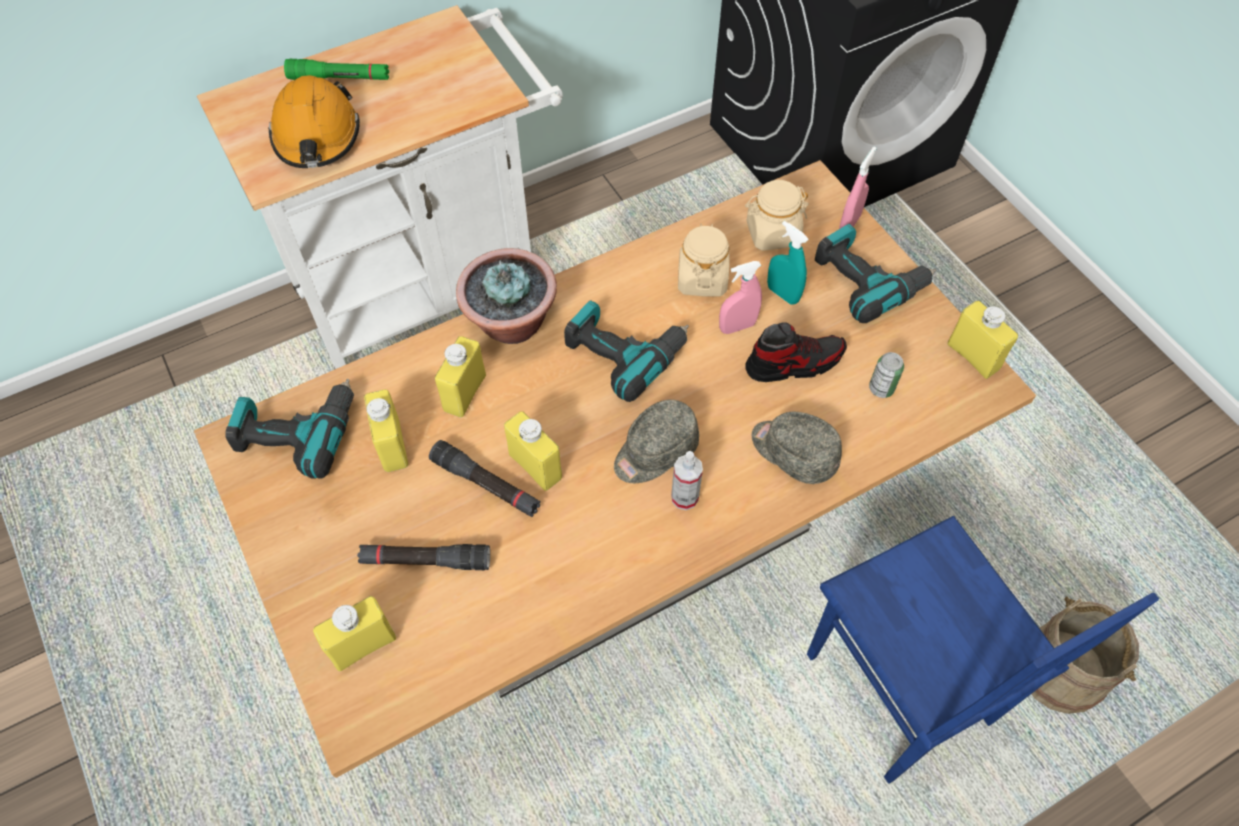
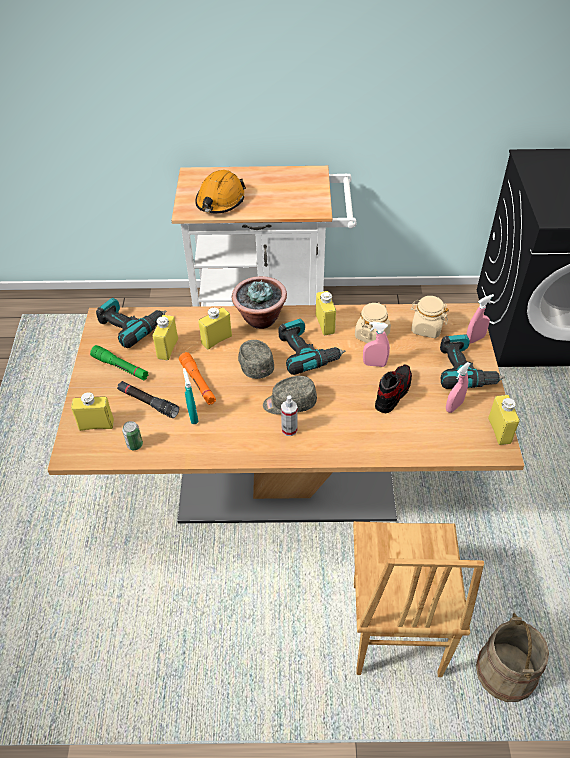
camera: 30 degrees right, 10 degrees down
green flashlight [284,59,389,80] -> green flashlight moved to [90,345,148,380]
black flashlight [429,440,540,517] -> orange flashlight [179,352,216,405]
yellow bottle [504,411,562,491] -> yellow bottle moved to [316,291,336,335]
shoe [745,322,847,382] -> shoe turned 75 degrees counterclockwise [375,364,412,413]
grey cap [752,411,842,484] -> grey cap moved to [238,340,274,379]
turquoise spray bottle [767,221,809,305] -> turquoise spray bottle moved to [183,368,199,424]
blue chair [807,516,1159,784] -> brown chair [353,521,484,677]
can [869,352,904,398] -> can moved to [122,421,143,450]
none -> pink spray bottle [446,362,470,413]

